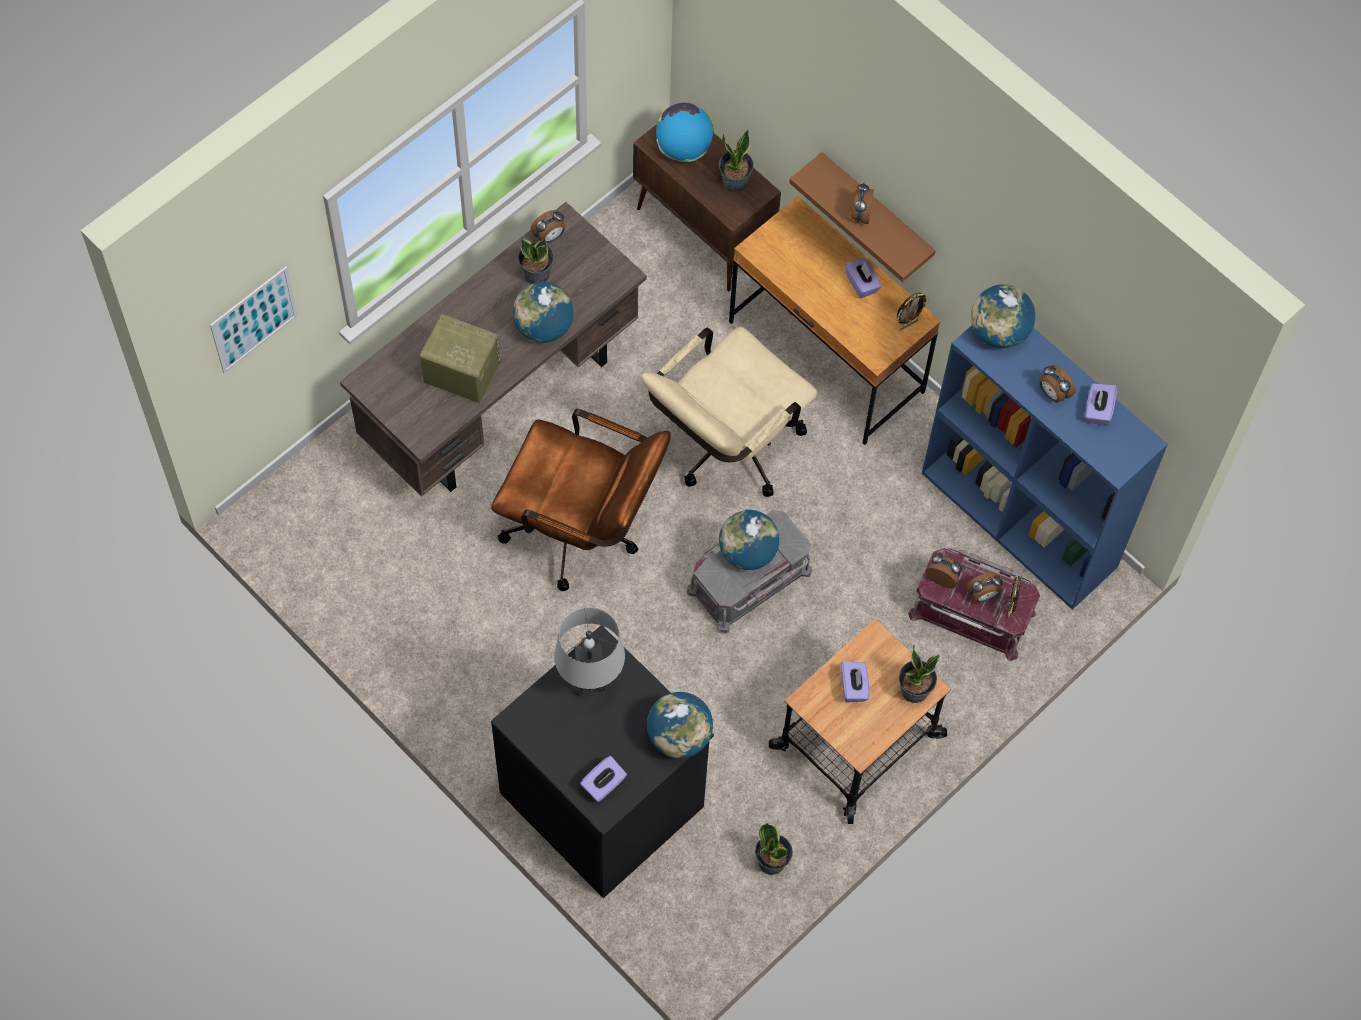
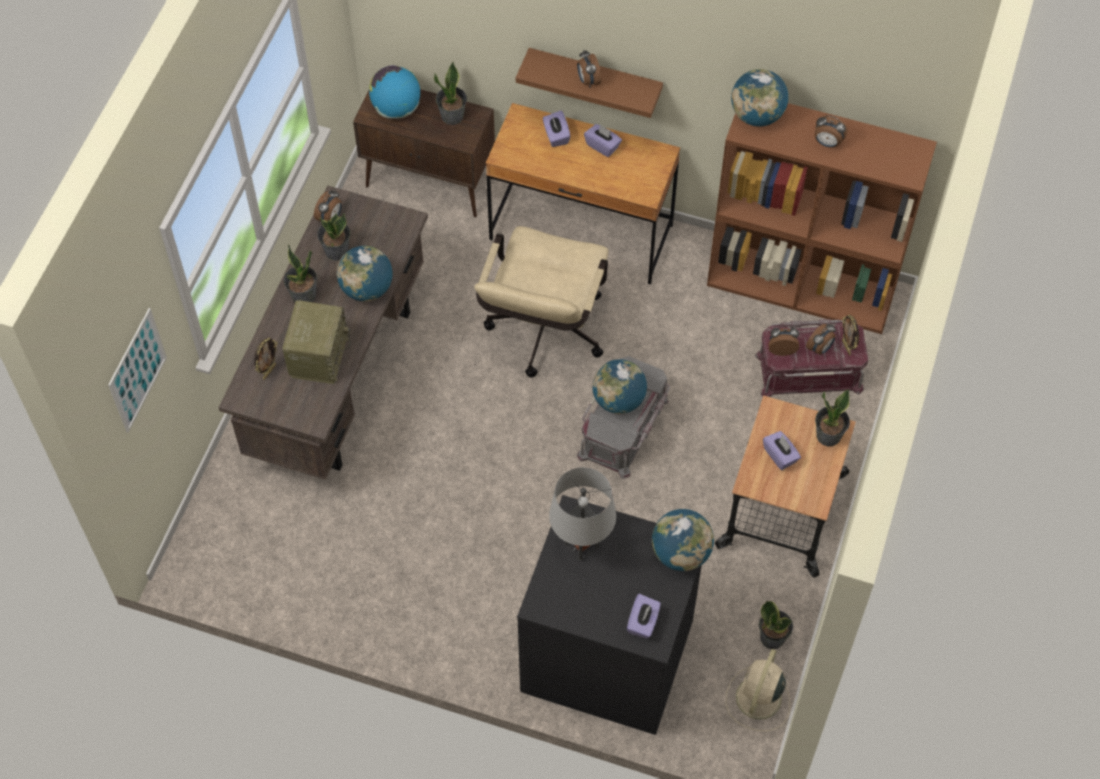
camera: 25 degrees left, 5 degrees down
radio [420,314,501,403] -> radio turned 105 degrees clockwise [282,300,351,384]
brown office chair [491,409,671,591] -> none
picture frame [896,293,929,330] -> picture frame moved to [254,338,278,380]
blue bookcase [922,325,1168,610] -> brown bookcase [707,103,937,334]
purple tissue box [1086,383,1117,426] -> purple tissue box moved to [543,111,571,147]
none -> potted plant [284,244,317,302]
none -> beige fan [726,649,790,731]

